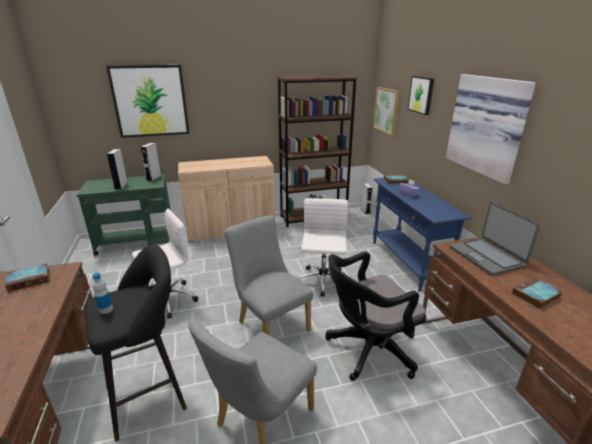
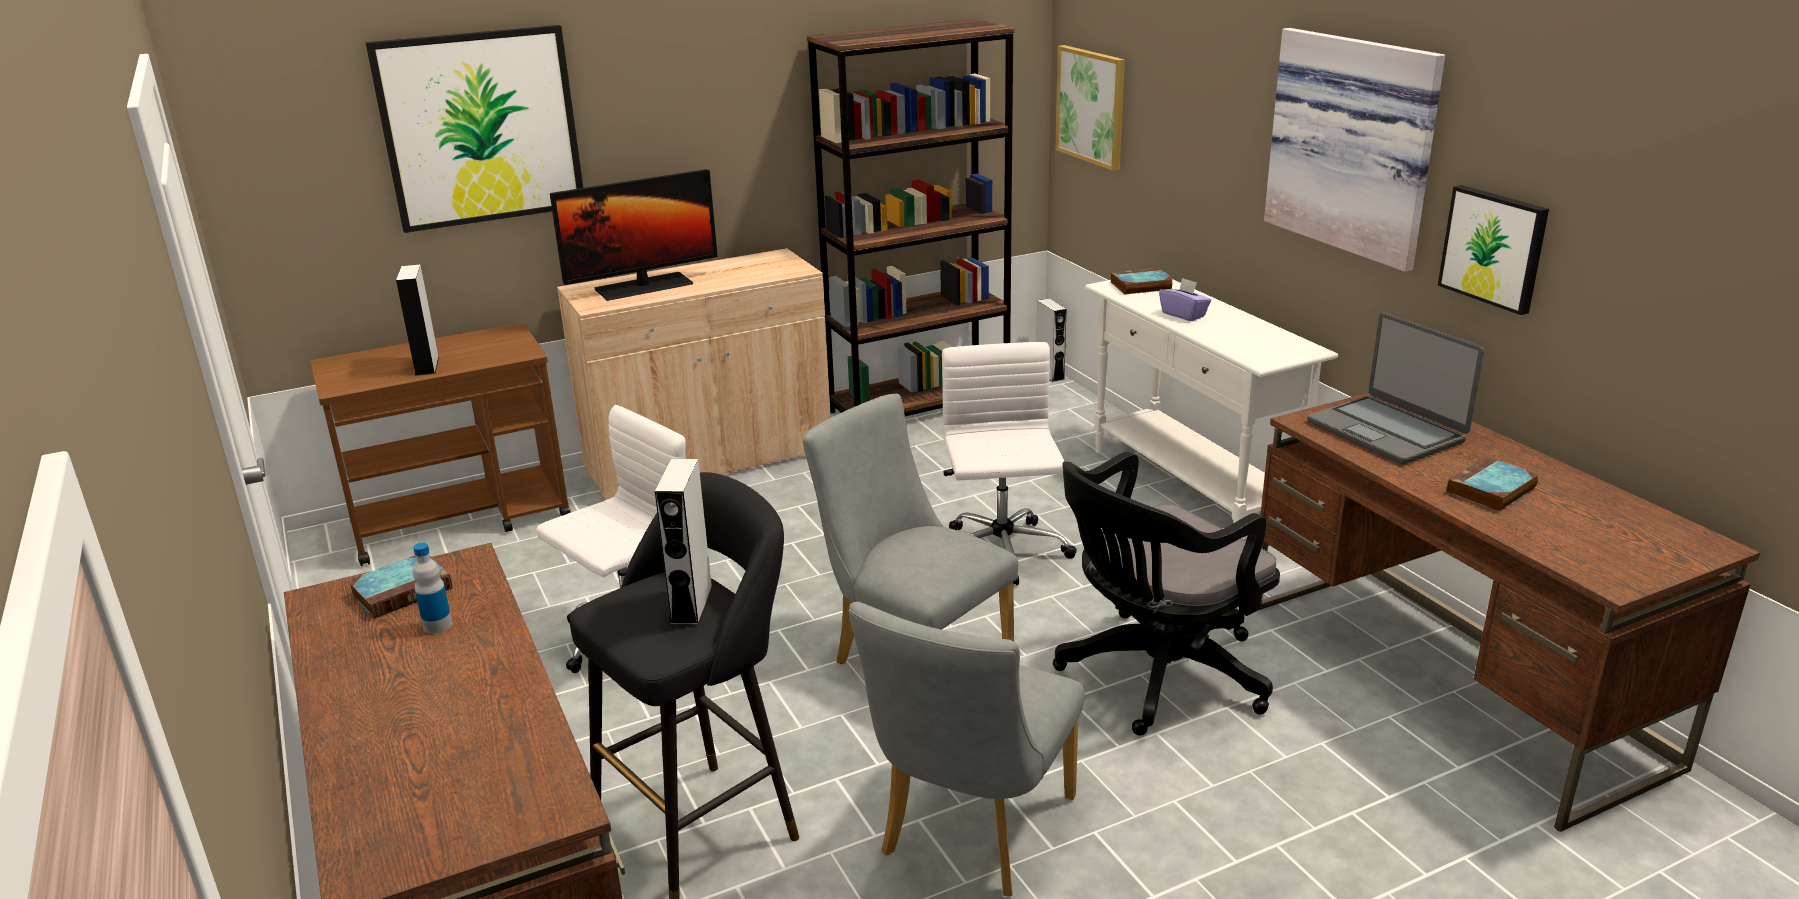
camera: 10 degrees left, 0 degrees up
green cart [77,174,170,256] -> brown cart [310,323,571,566]
bottle [93,273,113,314] -> bottle moved to [413,543,452,634]
grey speaker [140,143,161,181] -> grey speaker moved to [655,459,713,625]
blue console table [373,178,471,292] -> white console table [1085,279,1338,523]
picture [408,76,434,115] -> picture moved to [1438,185,1549,315]
none -> monitor [550,169,717,301]

